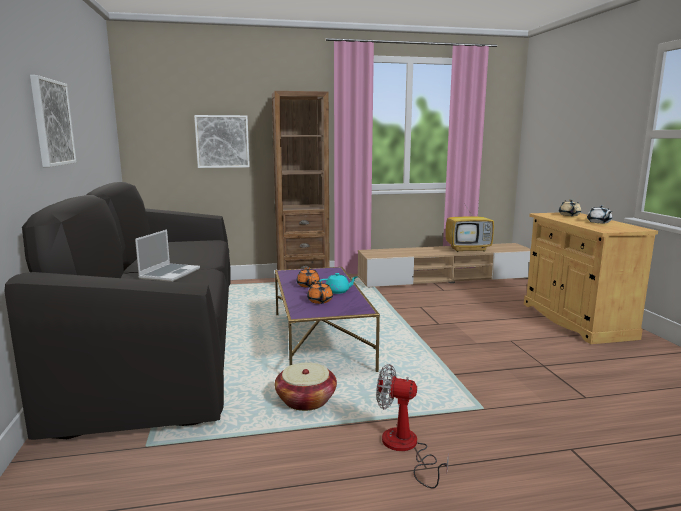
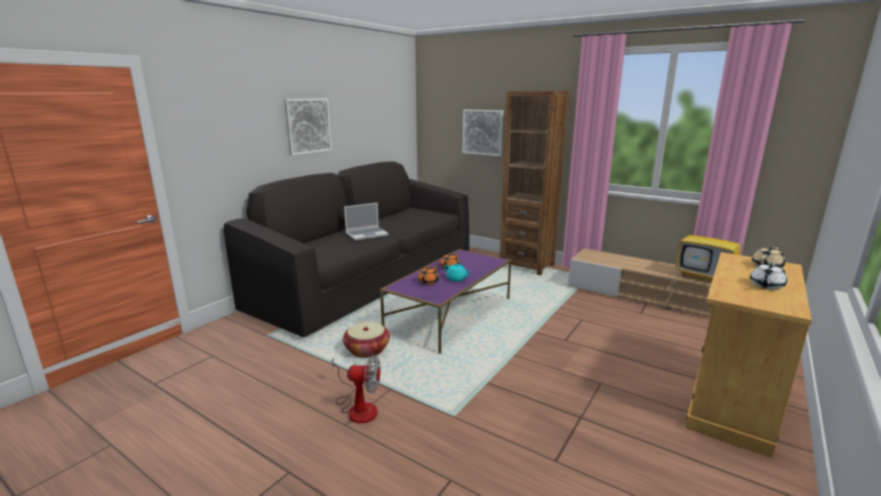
camera: 45 degrees right, 5 degrees up
fan [376,364,449,488] -> fan turned 120 degrees clockwise [331,355,380,423]

